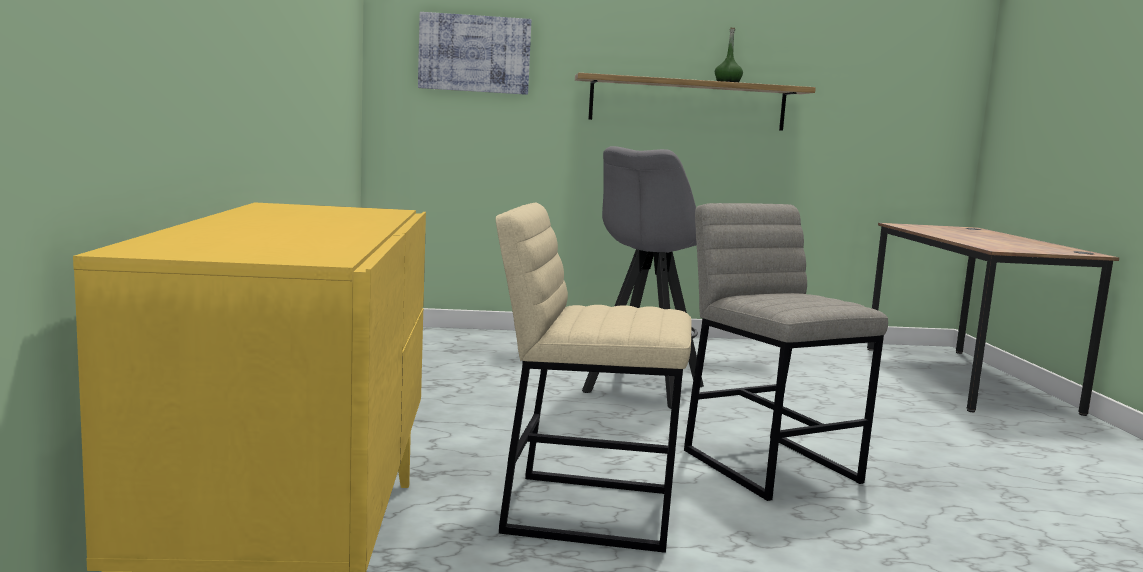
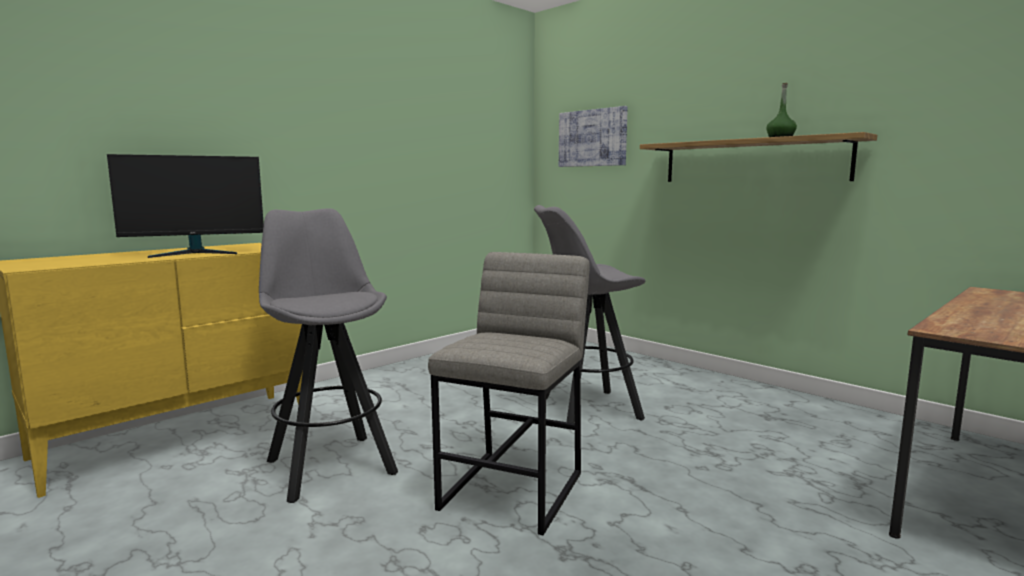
camera: 50 degrees right, 0 degrees up
beige chair [496,202,691,553] -> grey stool [259,208,398,503]
none -> monitor [107,154,264,258]

